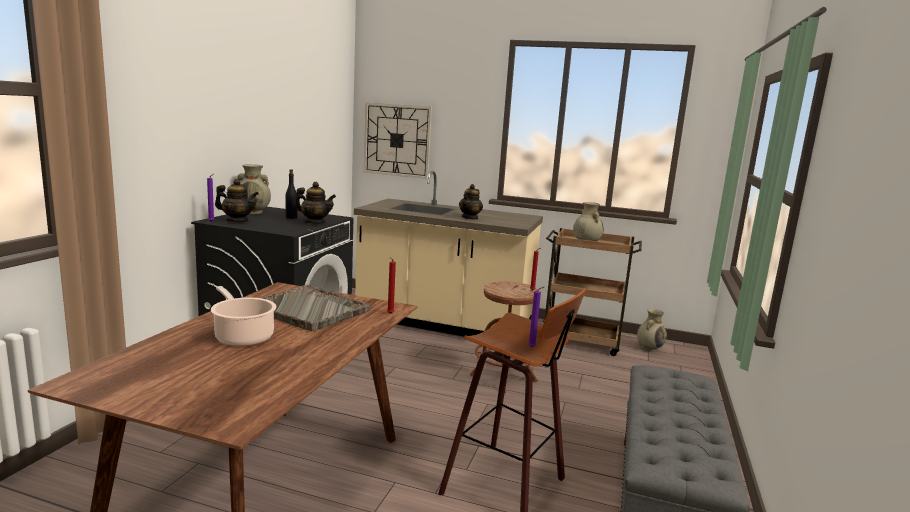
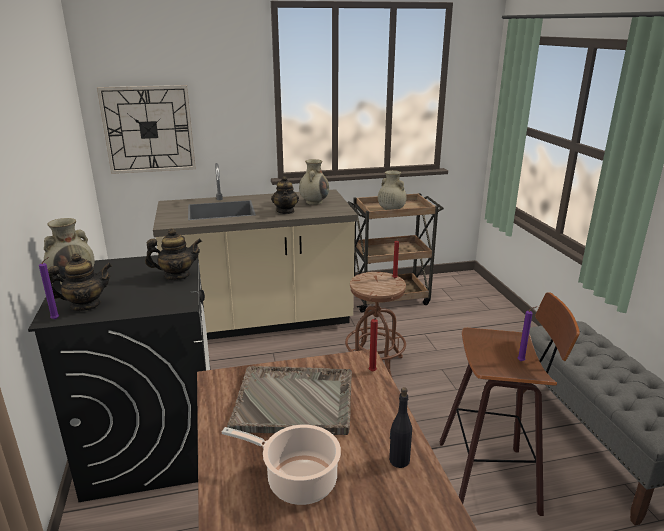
camera: 30 degrees left, 10 degrees up
black bottle [285,169,297,219] -> black bottle moved to [389,387,412,468]
beige vase [637,309,667,351] -> beige vase moved to [299,159,329,205]

